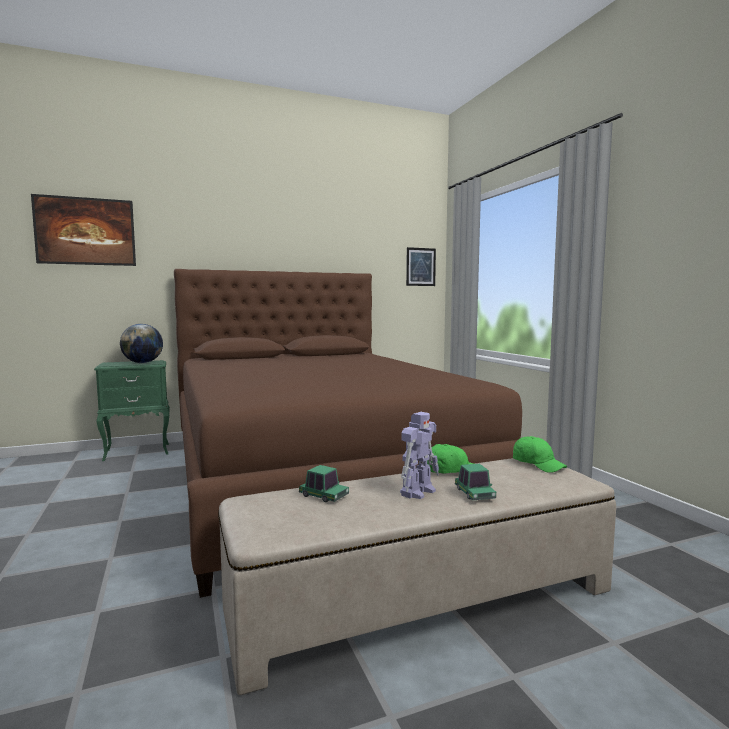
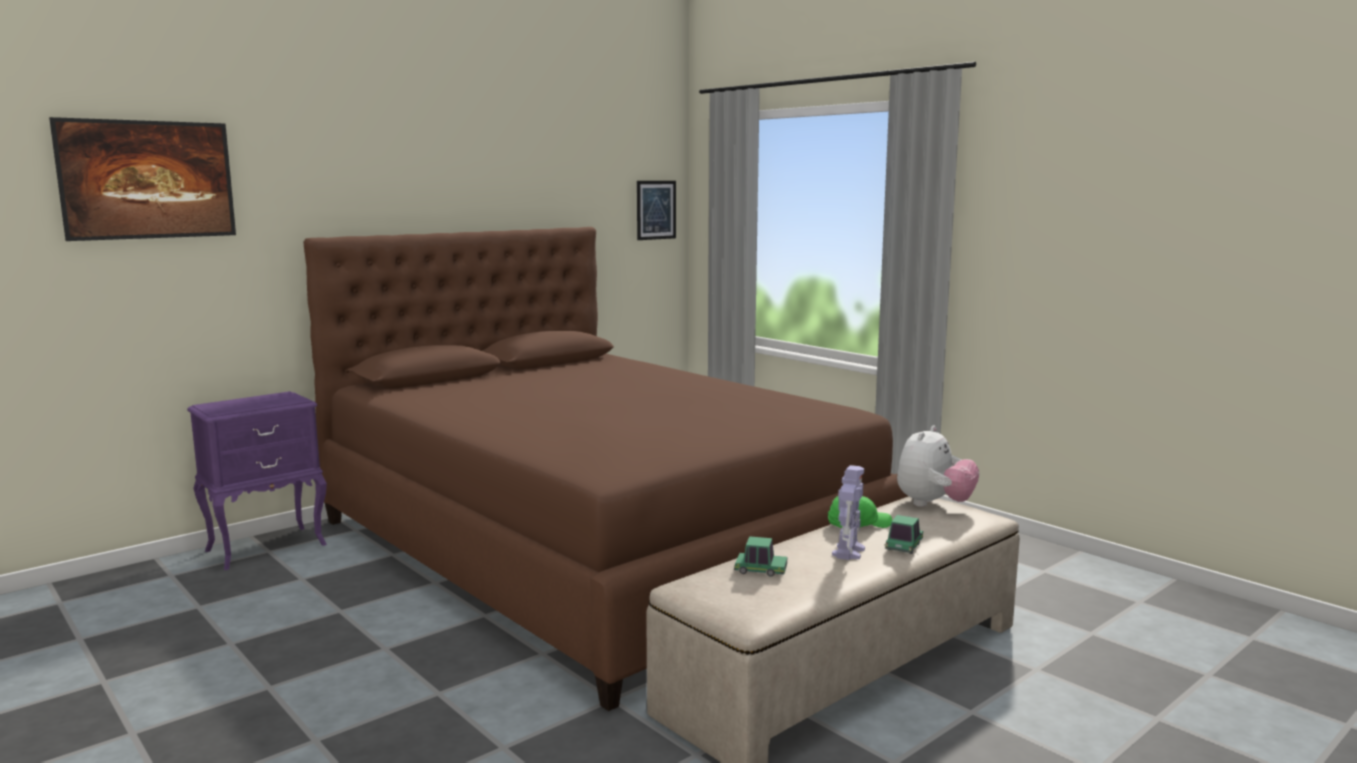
camera: 20 degrees left, 5 degrees up
green nightstand [94,360,170,461] -> purple nightstand [187,391,327,570]
globe [120,324,163,363] -> none
toy car [455,464,496,500] -> toy car turned 120 degrees counterclockwise [885,515,923,554]
green cap [513,436,567,473] -> plush toy [897,425,979,507]

